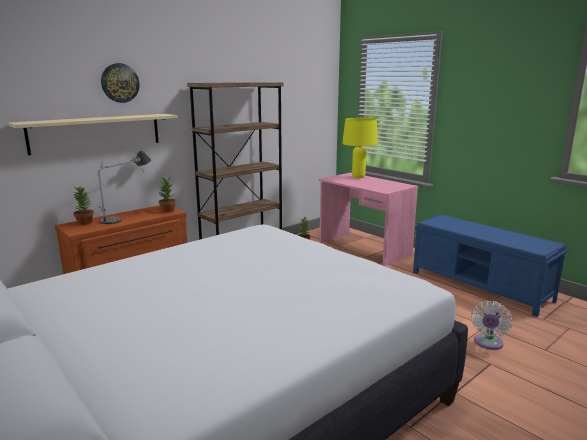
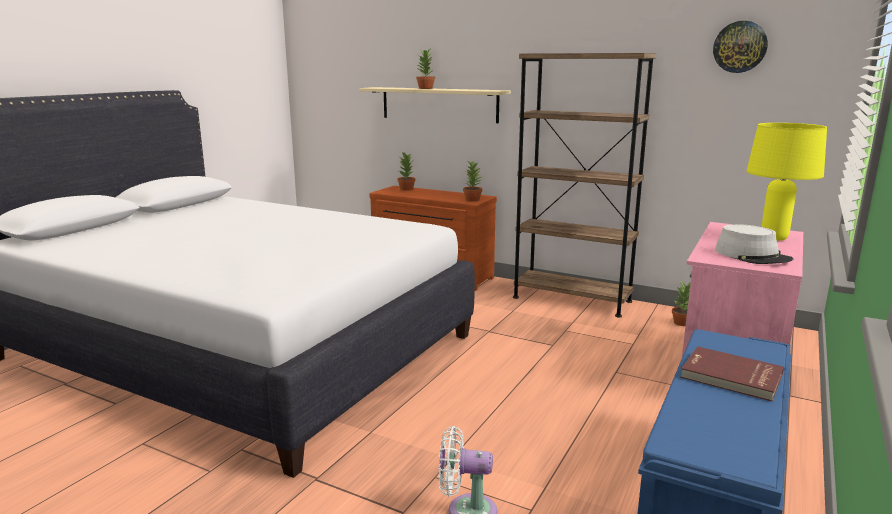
camera: 70 degrees right, 0 degrees up
table lamp [98,151,151,224] -> none
wall clock [101,63,140,103] -> wall clock moved to [713,21,768,73]
none -> potted plant [416,47,435,89]
none -> red book [681,346,784,401]
none -> grey hat [715,224,793,264]

